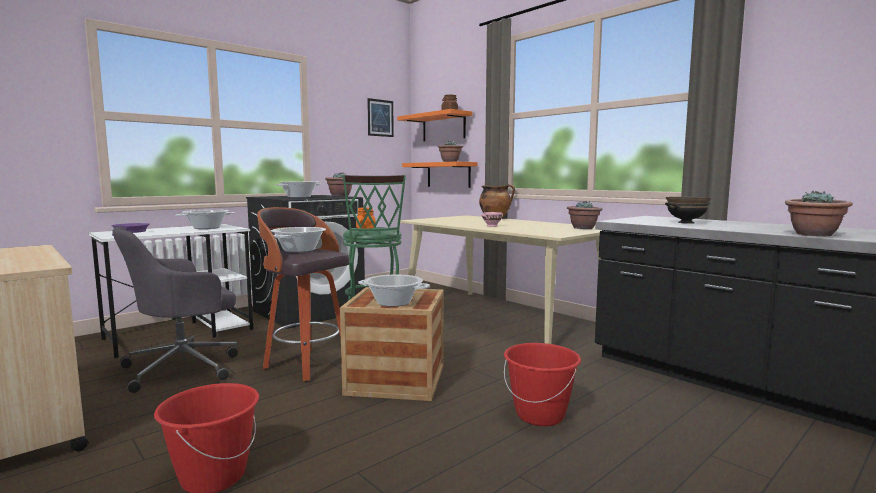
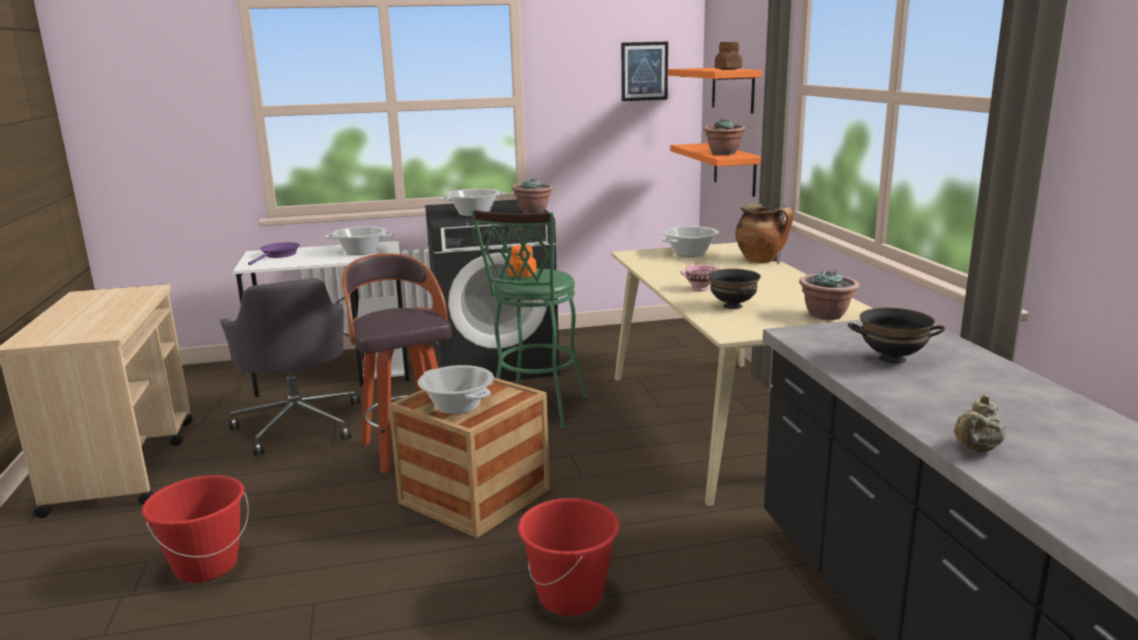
camera: 30 degrees right, 10 degrees up
grey office chair [112,227,238,393] -> grey office chair turned 105 degrees counterclockwise [220,278,360,456]
cooking pot [271,227,326,253] -> cooking pot moved to [662,226,719,257]
potted plant [785,191,853,236] -> beige teapot [953,395,1006,452]
none -> black bowl [708,269,761,309]

